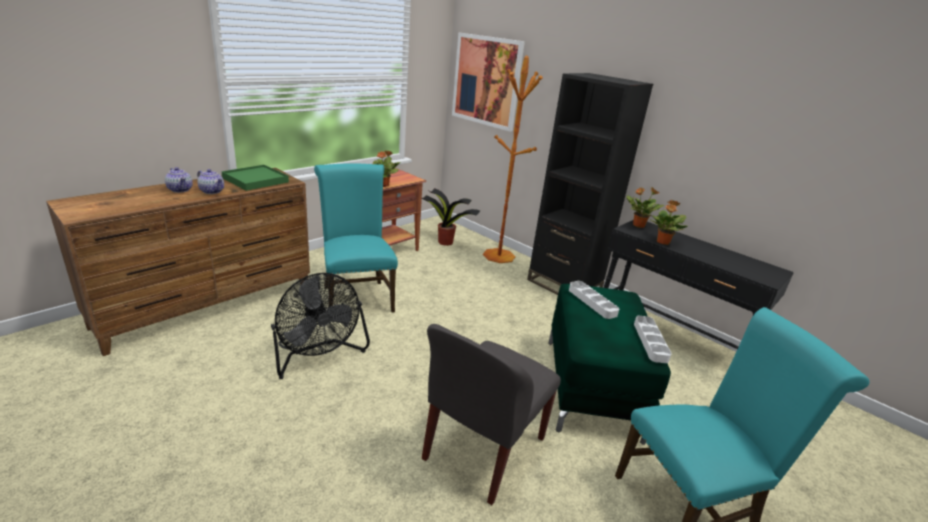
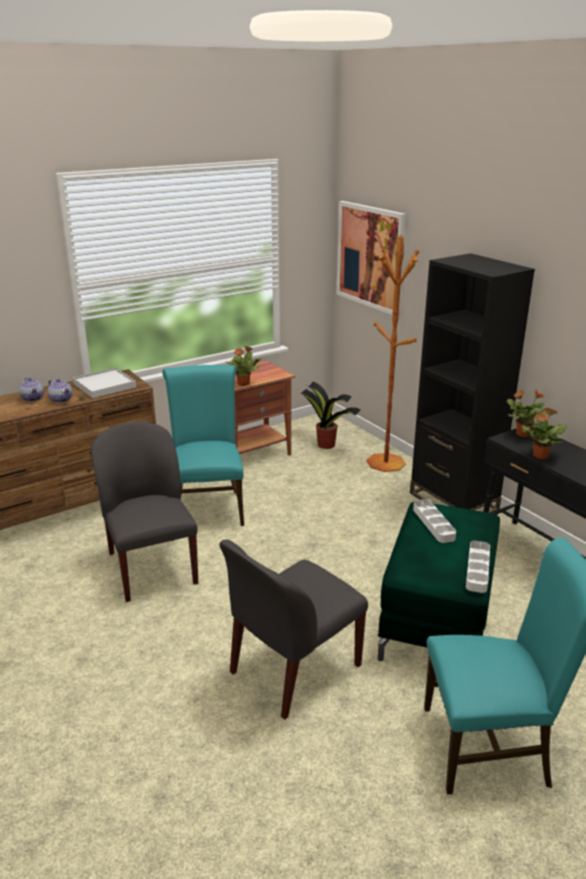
camera: 15 degrees right, 0 degrees up
green tray [221,165,289,191] -> white tray [73,368,136,398]
black fan [271,273,370,379] -> grey chair [91,422,198,602]

